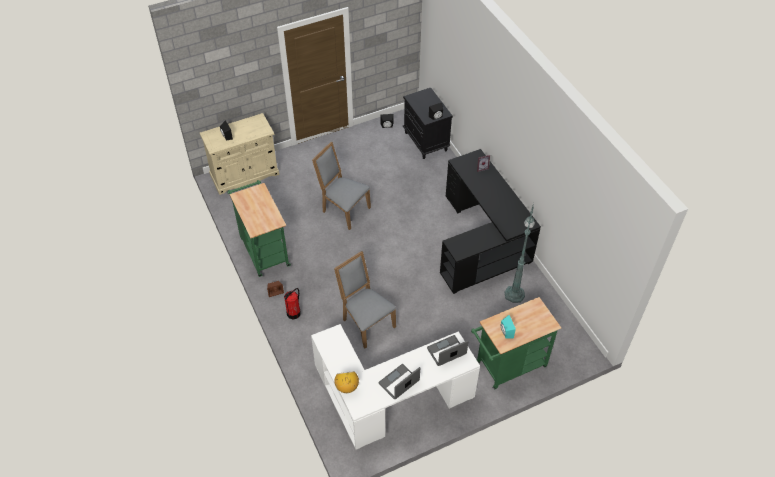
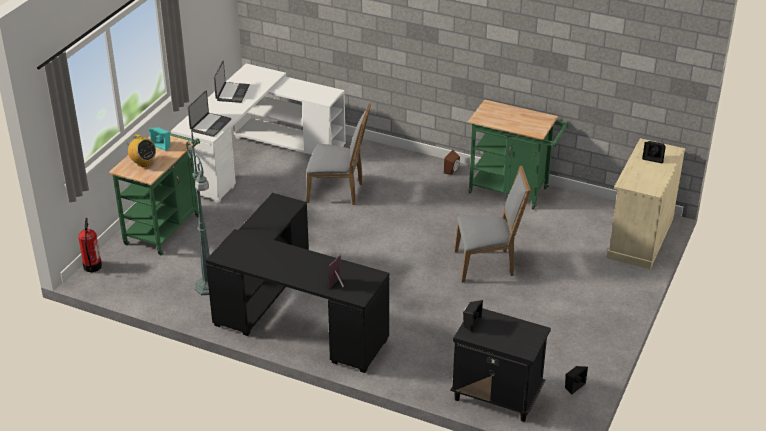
camera: 140 degrees right, 15 degrees down
fire extinguisher [284,288,300,320] -> fire extinguisher moved to [78,218,102,272]
radio [334,371,359,393] -> radio moved to [125,134,156,167]

